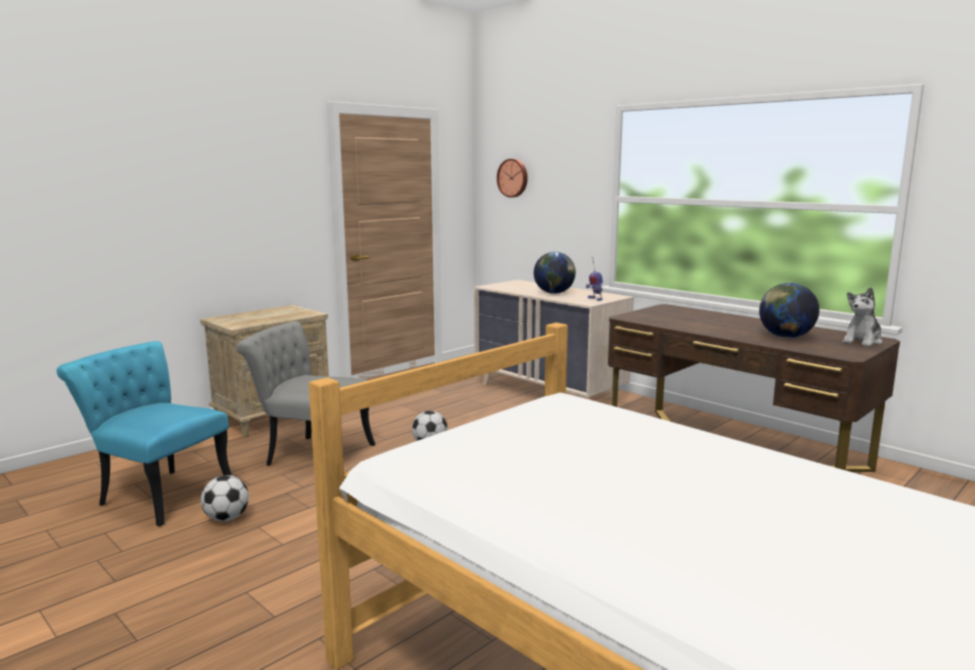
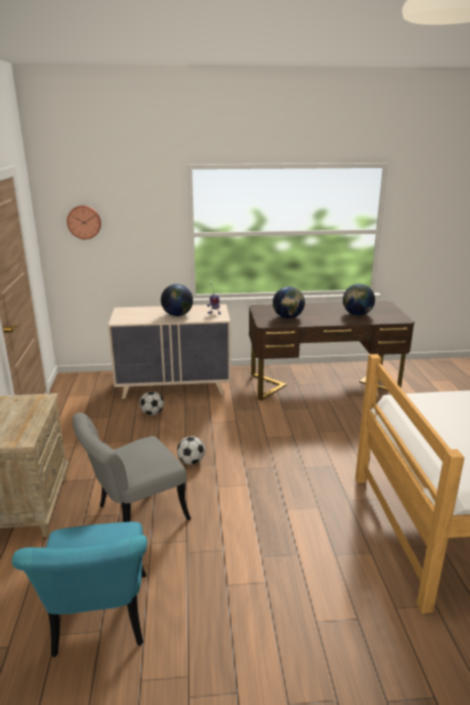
camera: 50 degrees left, 10 degrees up
turquoise chair [57,341,232,527] -> turquoise chair turned 75 degrees counterclockwise [12,522,147,658]
football [201,475,249,521] -> football moved to [140,391,164,415]
plush toy [843,287,883,347] -> none
none -> globe [273,286,305,319]

